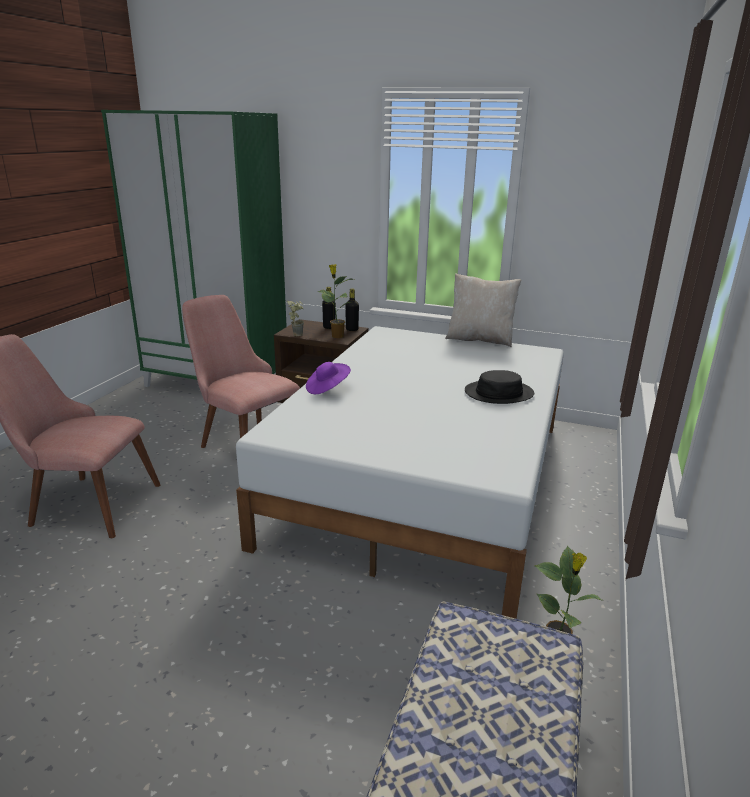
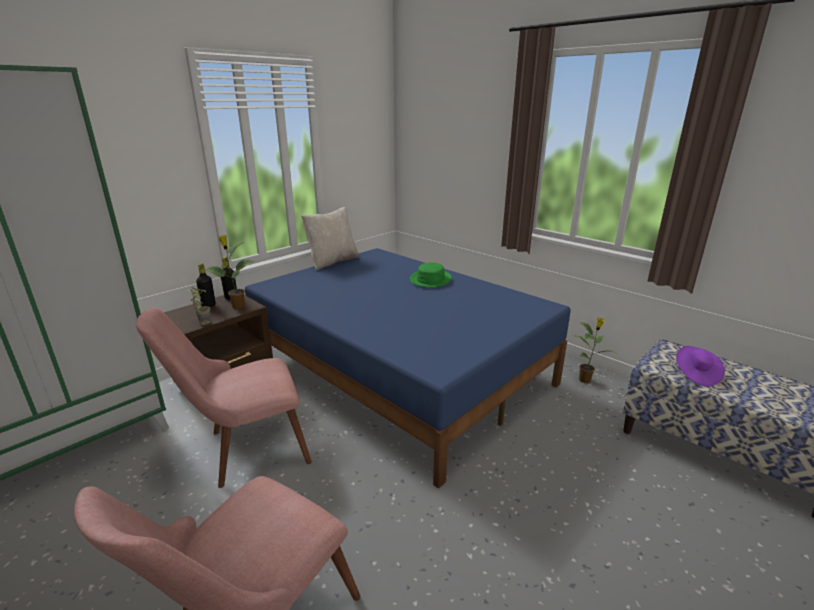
camera: 65 degrees left, 0 degrees up
white bed [236,326,564,619] -> blue bed [245,248,571,489]
purple hat [306,362,351,394] -> purple hat moved to [676,346,725,387]
black hat [465,370,534,404] -> green hat [410,262,452,288]

